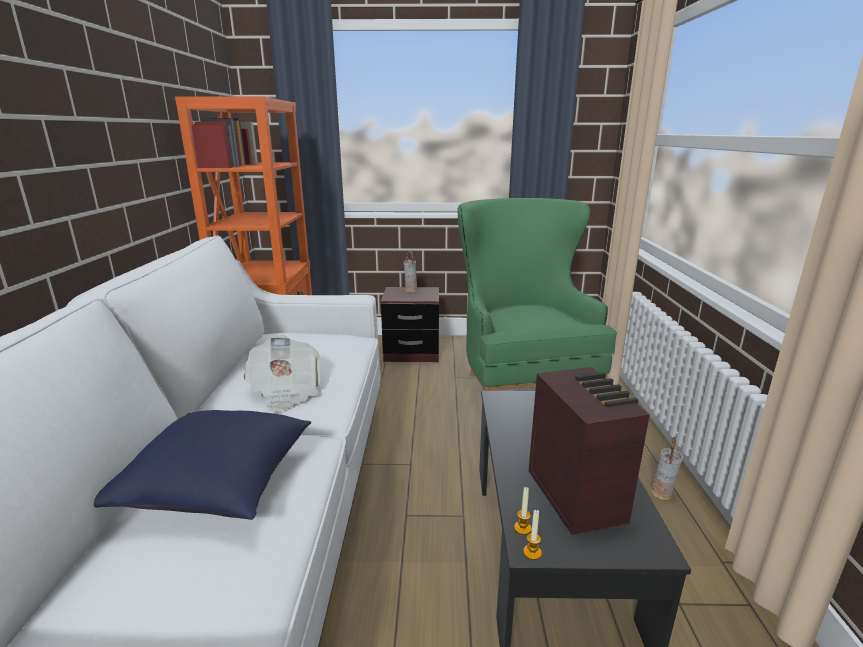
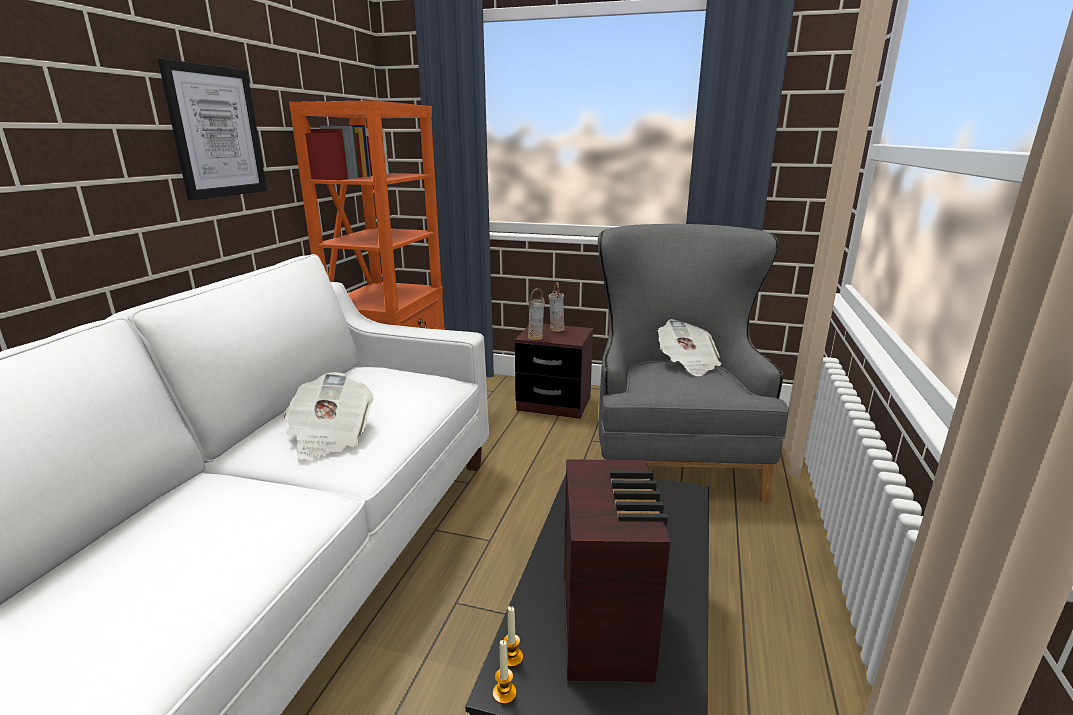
camera: 15 degrees right, 0 degrees up
blue pillow [94,410,311,520] -> none
green armchair [457,198,617,391] -> grey armchair [598,224,789,503]
vase [651,437,683,500] -> vase moved to [528,288,545,340]
none -> picture [158,58,267,200]
none -> newspaper [658,319,722,376]

